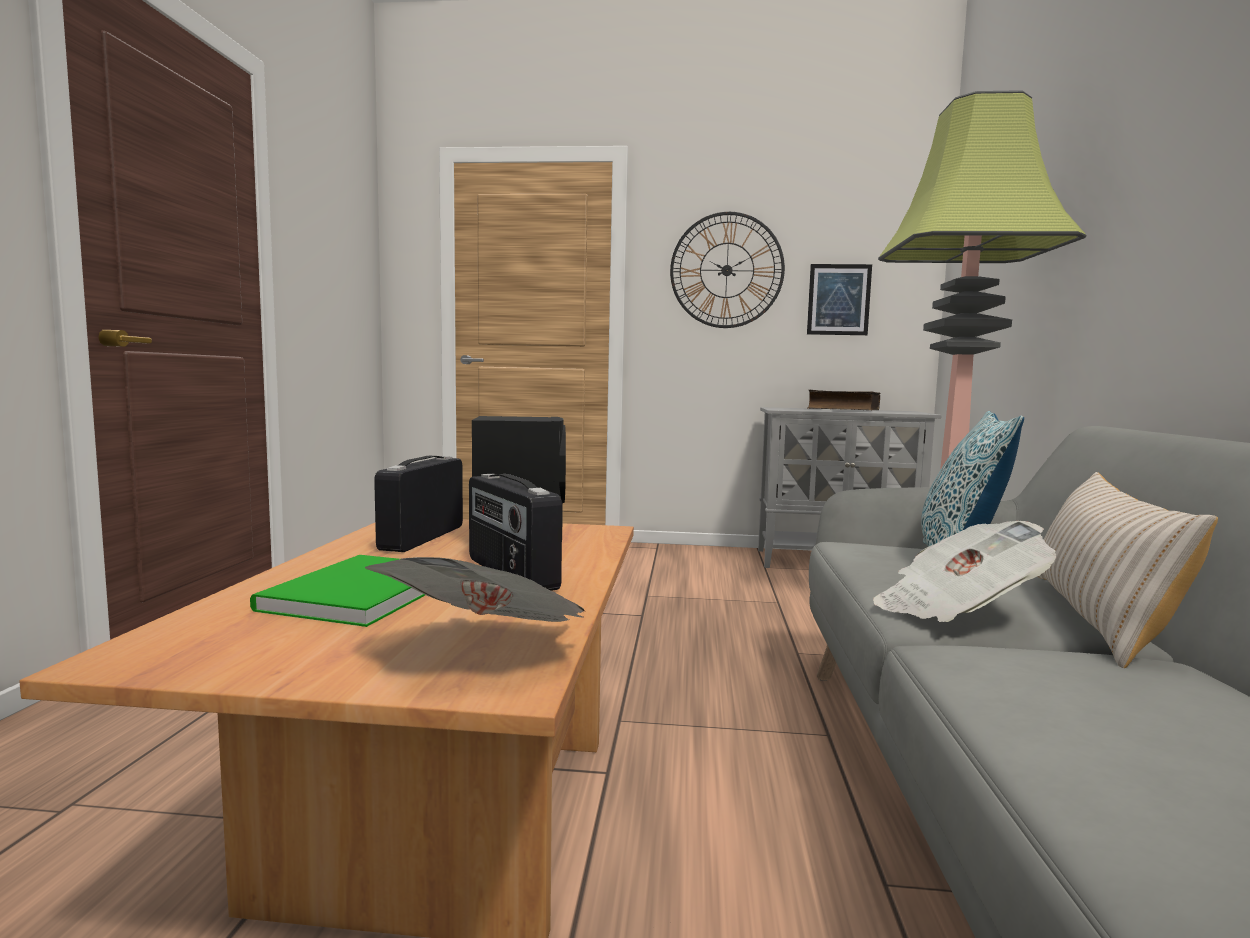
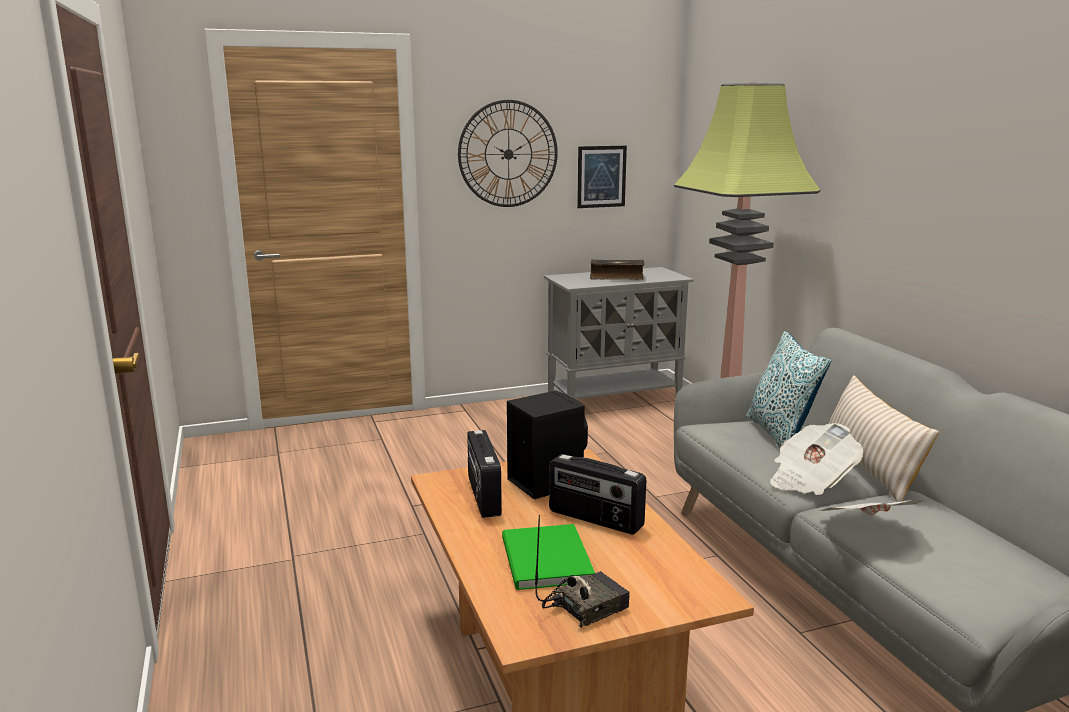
camera: 25 degrees left, 10 degrees up
newspaper [365,557,585,622] -> newspaper moved to [822,500,924,516]
none -> radio [535,515,630,628]

